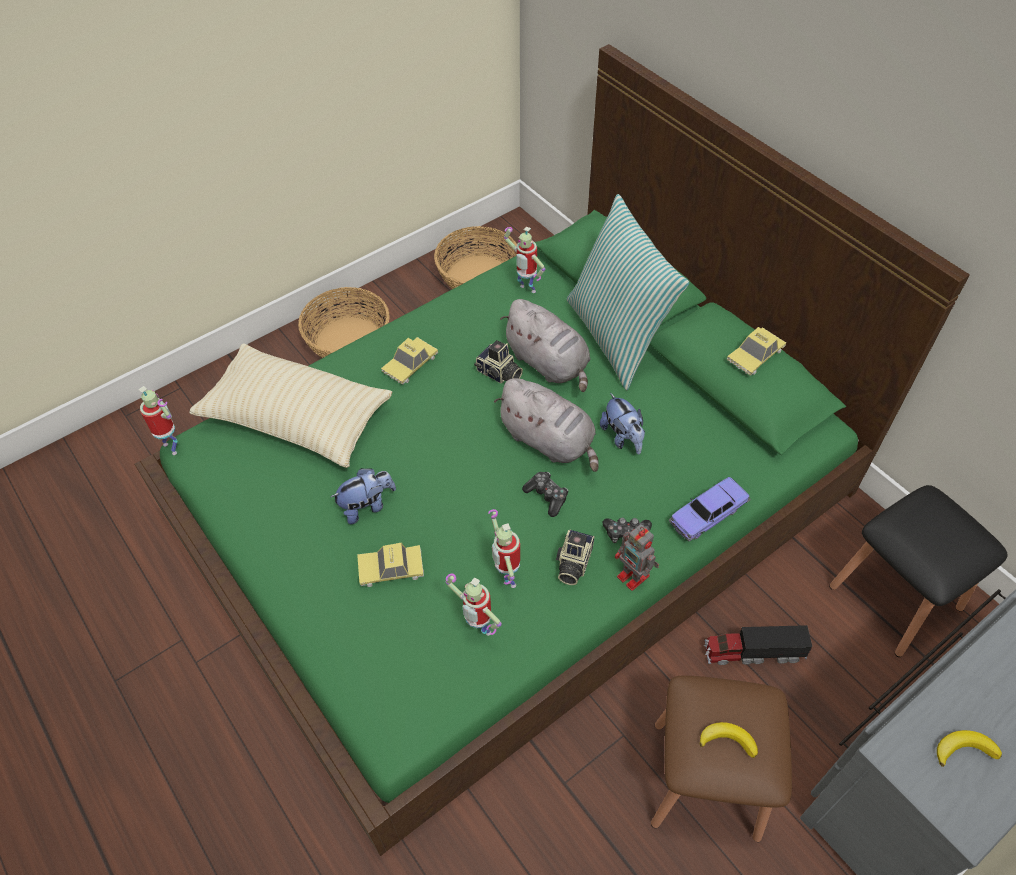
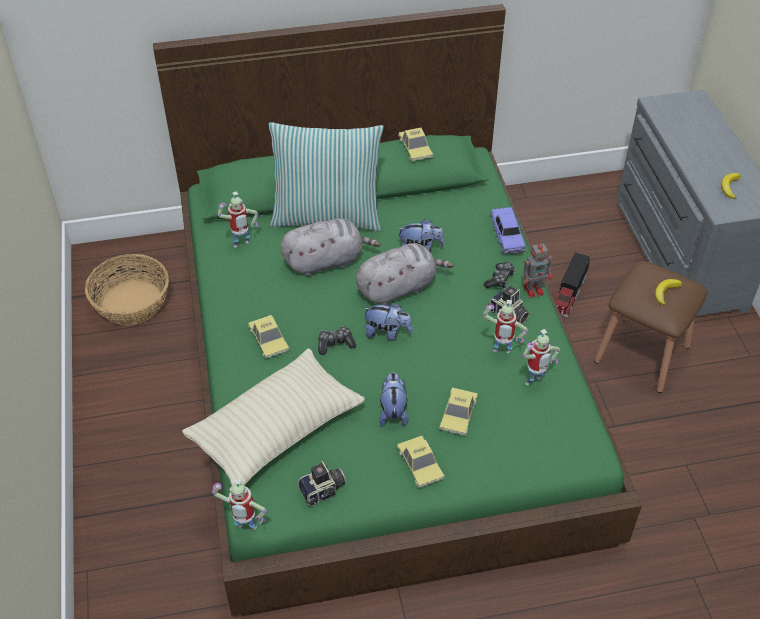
camera: 65 degrees left, 5 degrees down
toy robot [139,386,178,455] -> toy robot turned 150 degrees counterclockwise [212,479,267,530]
basket [298,287,390,358] -> none
camera [474,340,523,384] -> camera moved to [298,461,346,506]
game controller [522,472,568,517] -> game controller moved to [318,326,356,355]
black stool [829,485,1007,657] -> none
none -> plush toy [363,302,413,341]
none -> toy car [397,436,444,488]

